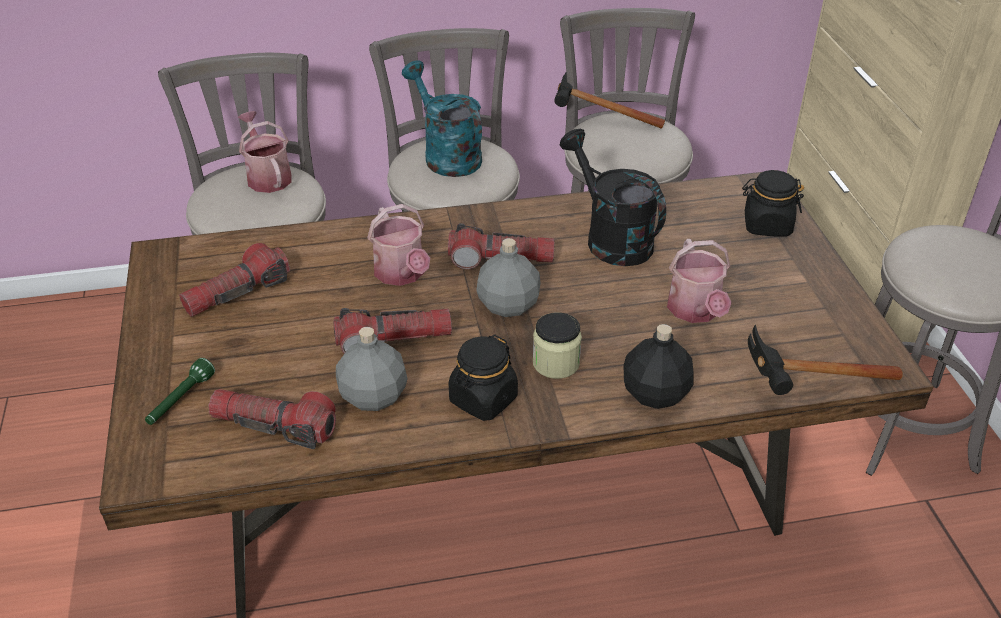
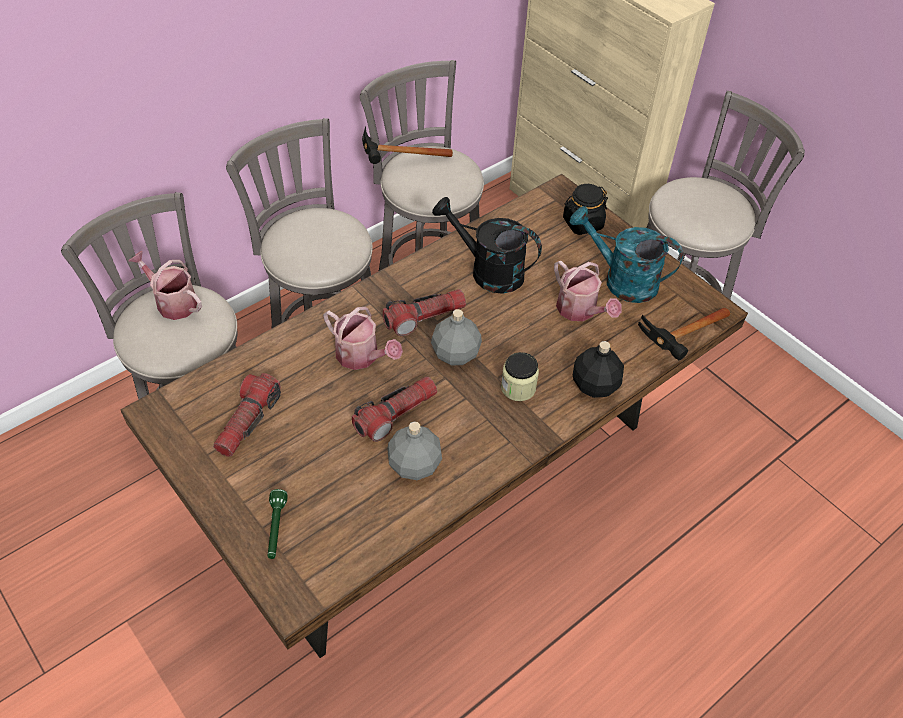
camera: 30 degrees left, 10 degrees up
flashlight [208,389,336,449] -> none
turquoise watering can [402,60,482,177] -> turquoise watering can moved to [570,206,683,303]
black jar [449,335,518,421] -> none

